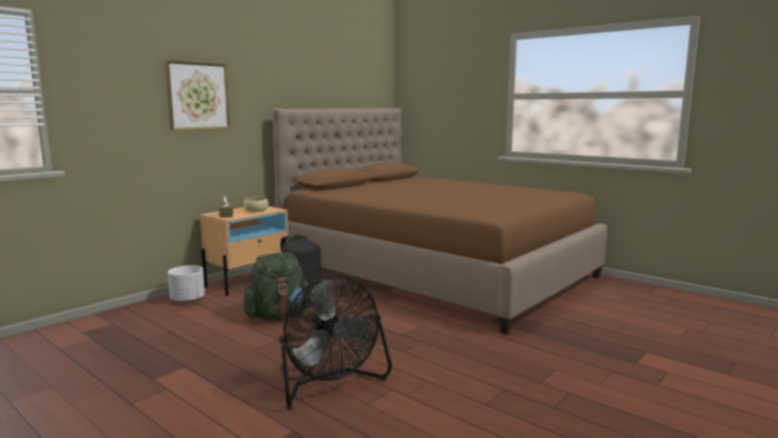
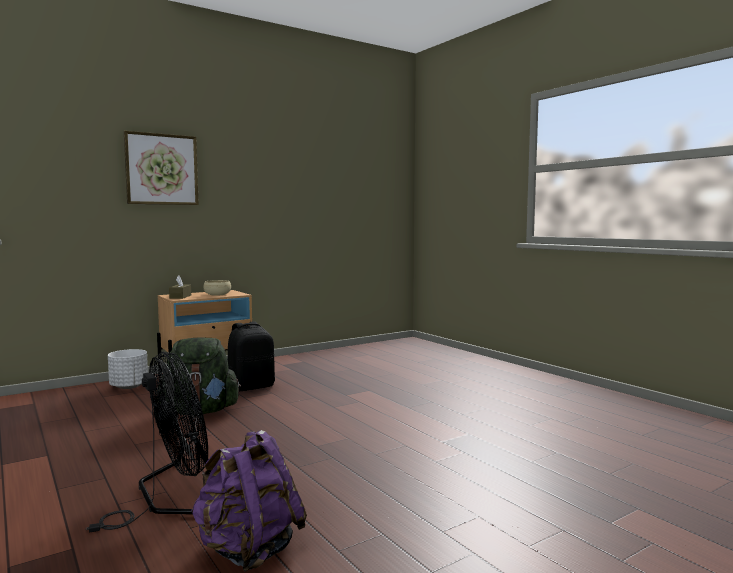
camera: 15 degrees right, 5 degrees down
brown bed [272,108,607,335] -> none
black fan [279,275,392,410] -> black fan turned 105 degrees counterclockwise [85,352,208,533]
none -> purple backpack [191,430,307,572]

